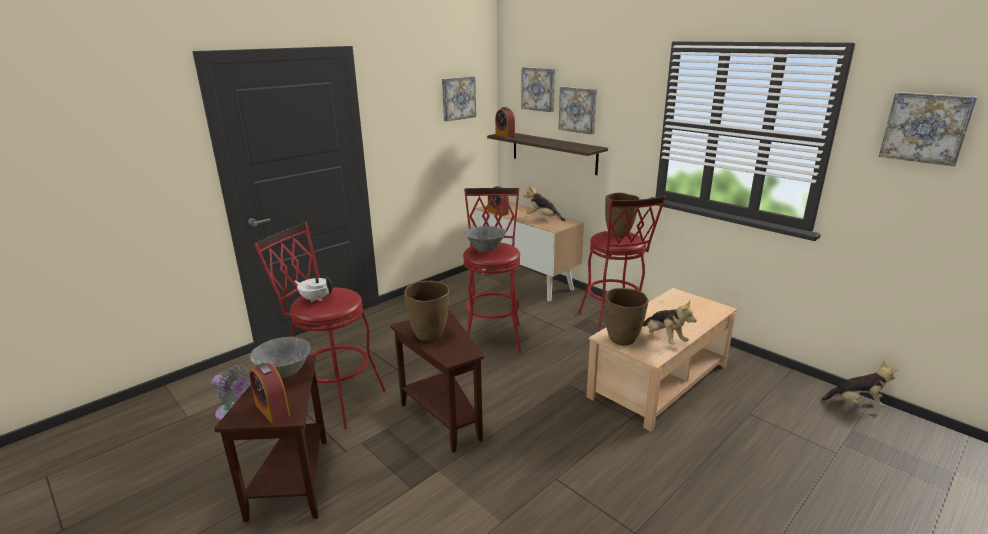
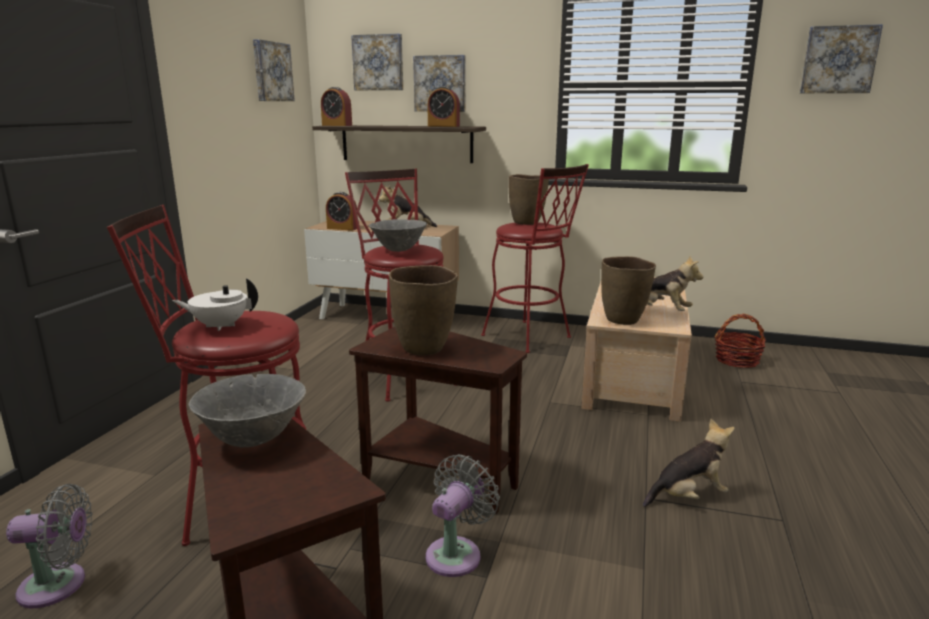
camera: 30 degrees left, 5 degrees down
alarm clock [250,363,290,424] -> alarm clock moved to [427,86,460,127]
plush toy [821,361,898,407] -> plush toy moved to [643,419,734,507]
none -> grey fan [426,454,500,577]
none -> basket [715,314,766,368]

